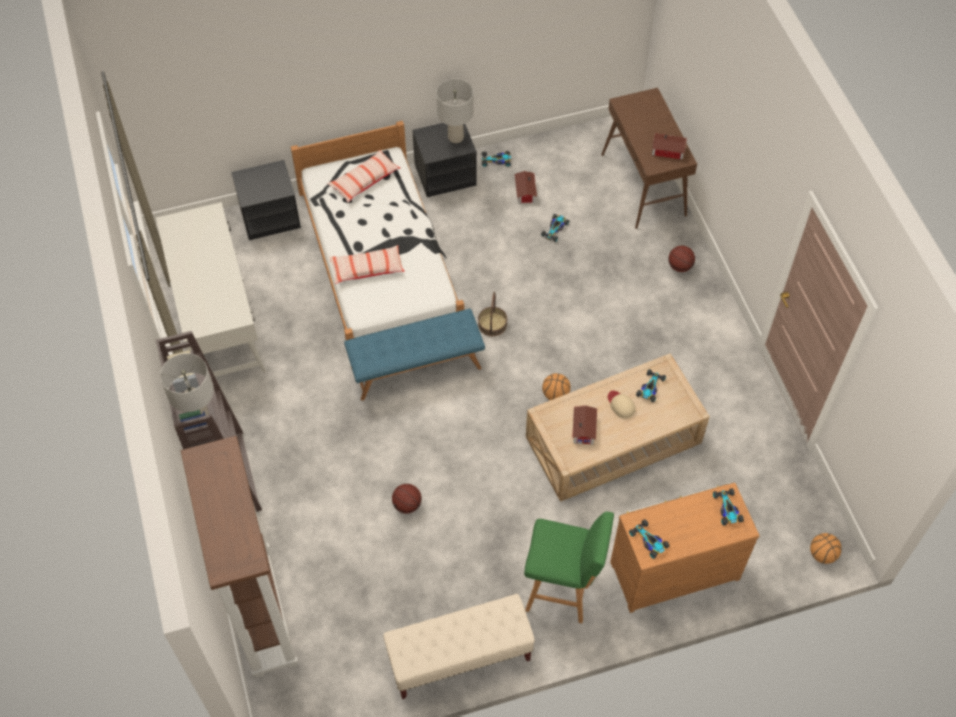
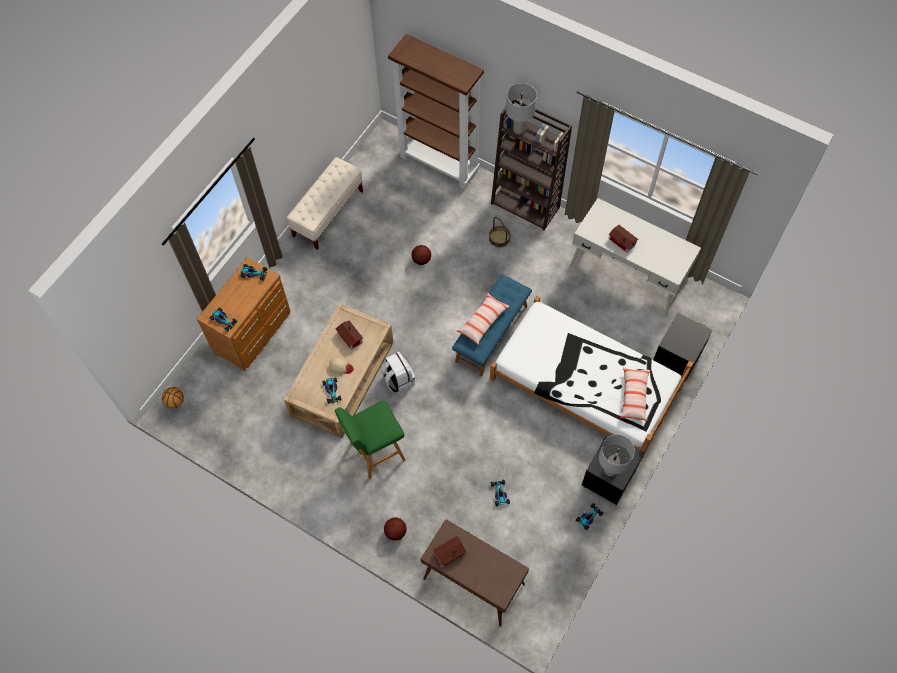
camera: 140 degrees right, 5 degrees up
pillow [329,245,405,284] -> pillow moved to [457,293,510,345]
basket [478,292,507,336] -> basket moved to [489,217,510,248]
toy house [515,171,537,204] -> toy house moved to [608,225,638,253]
green stool [524,512,614,623] -> green stool moved to [335,400,406,479]
basketball [542,373,571,400] -> white backpack [381,352,415,393]

